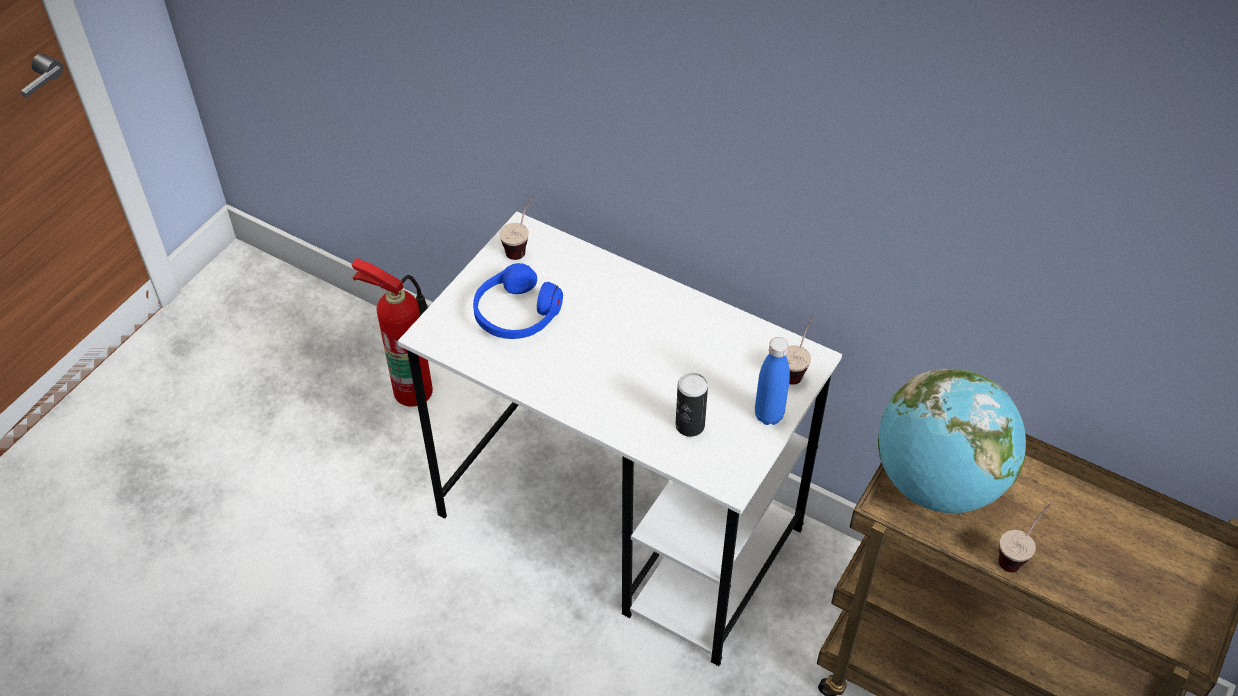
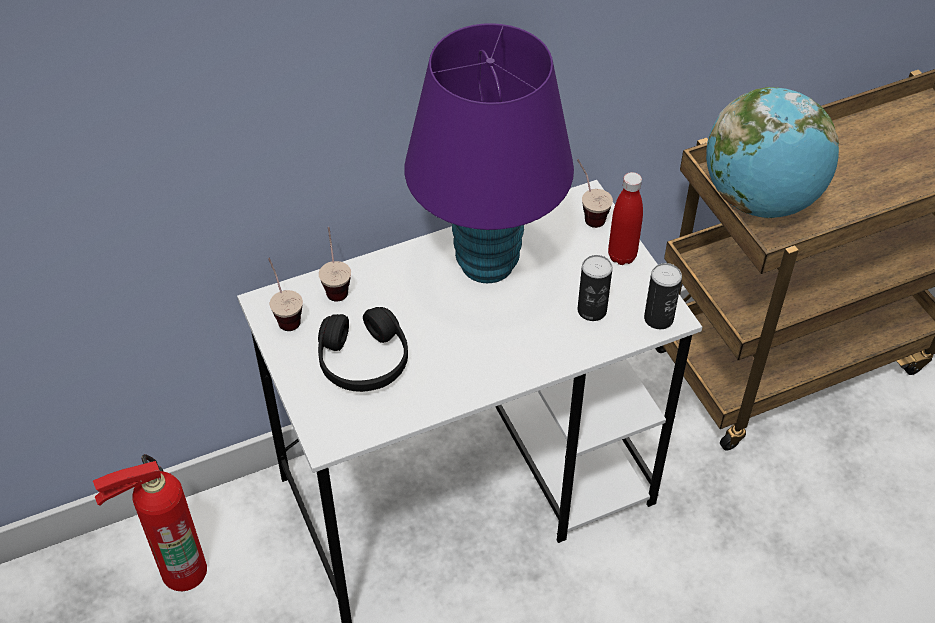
camera: 55 degrees left, 0 degrees up
blue headphones [473,263,563,339] -> black headphones [318,307,408,392]
blue bottle [755,337,790,425] -> red bottle [608,172,643,265]
cup [999,503,1051,573] -> cup moved to [319,227,351,302]
none -> purple table lamp [404,23,574,283]
none -> can [644,263,682,329]

